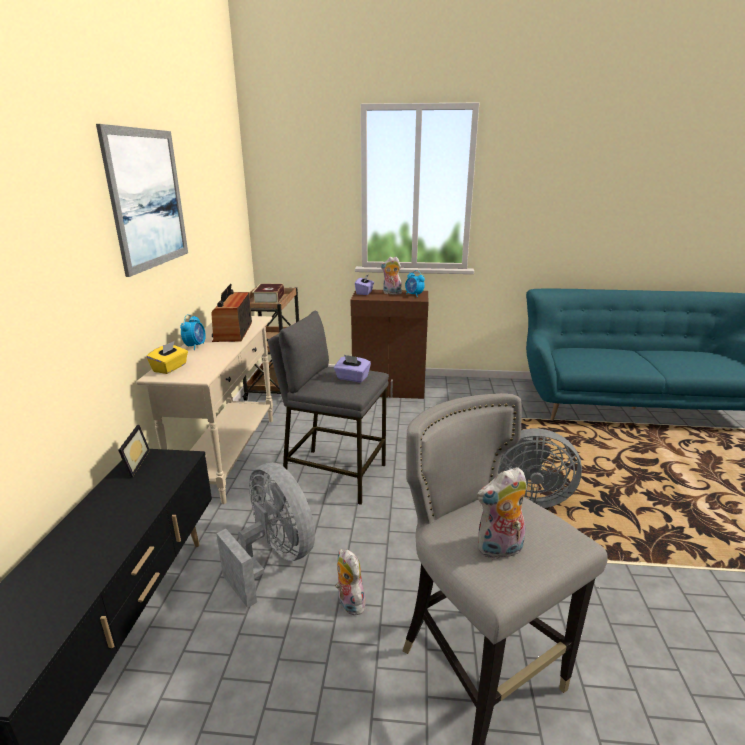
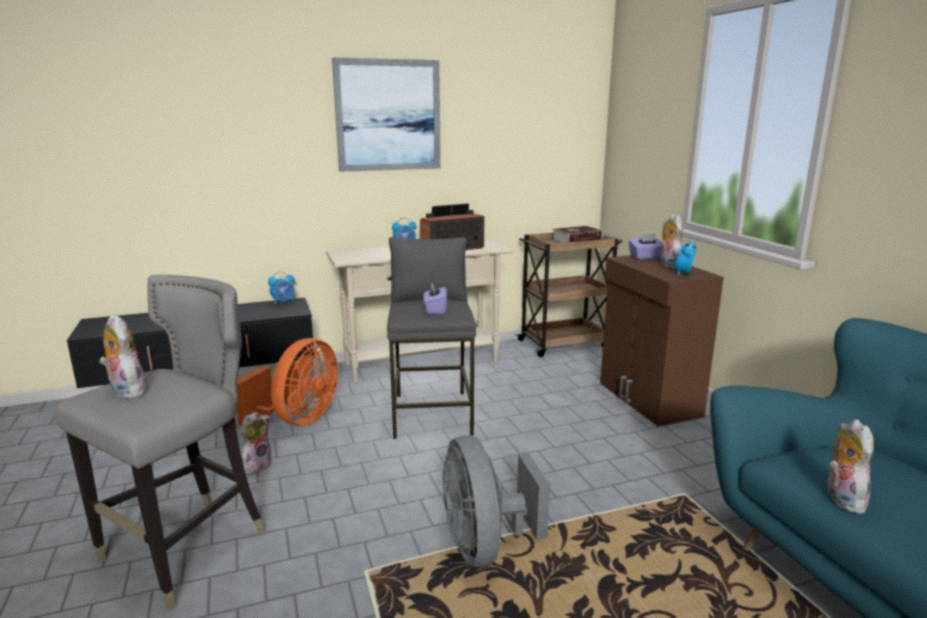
camera: 65 degrees right, 5 degrees down
picture frame [118,425,150,478] -> alarm clock [268,272,294,305]
yellow tissue box [147,341,188,374] -> none
grey fan [216,463,315,608] -> orange fan [237,338,338,426]
none -> plush toy [827,419,874,514]

